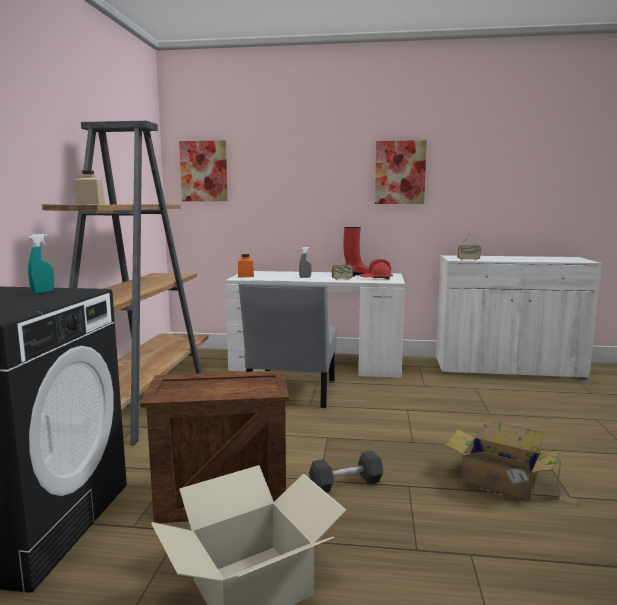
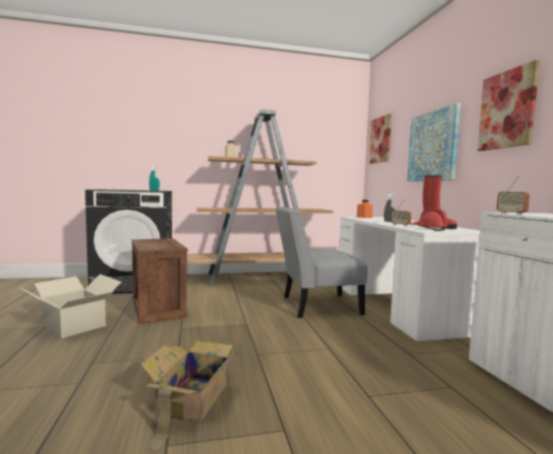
camera: 70 degrees right, 5 degrees down
grey dumbbell [309,450,383,493] -> none
none -> picture [407,103,461,182]

